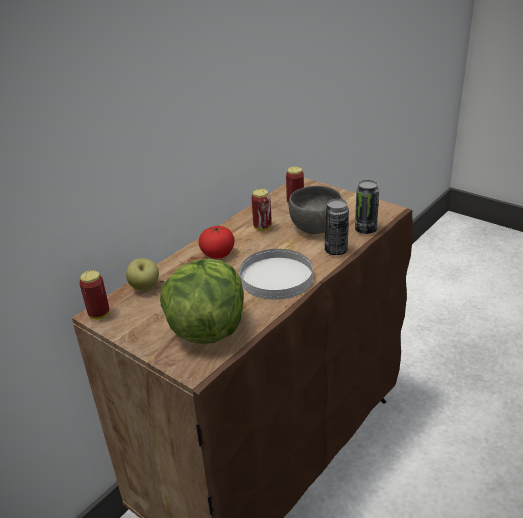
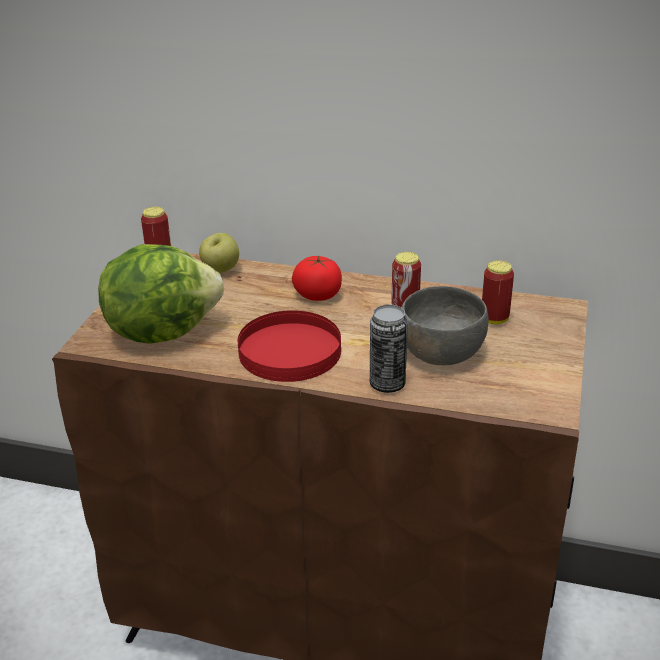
camera: 65 degrees right, 0 degrees up
white plate [240,249,313,300] -> red plate [238,310,341,382]
can [355,180,379,234] -> none

